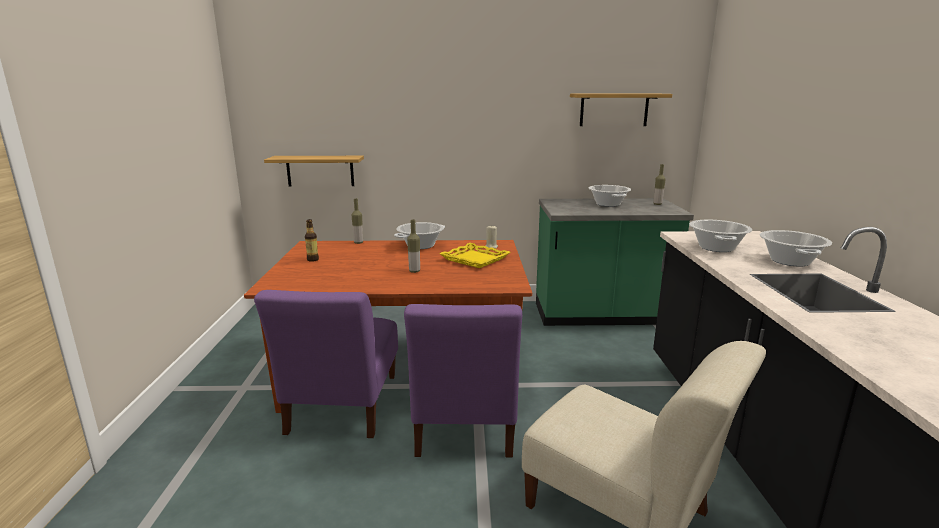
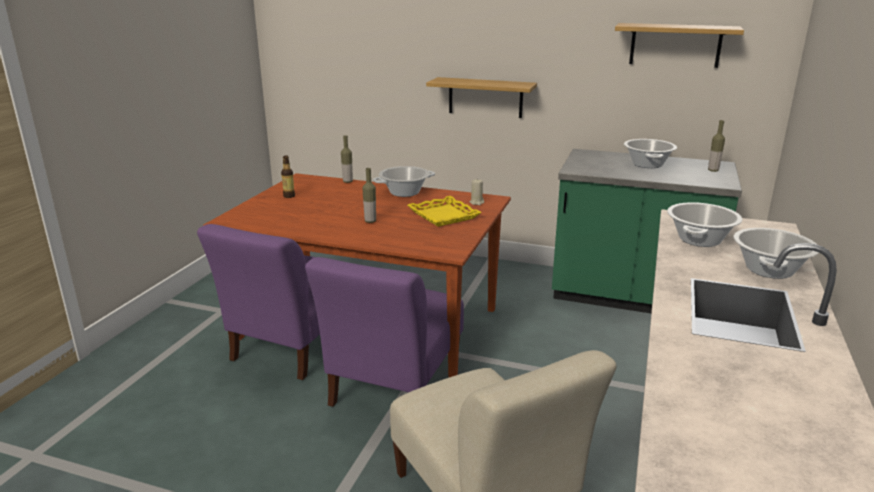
camera: 20 degrees right, 5 degrees up
shelf [264,156,364,187] -> shelf moved to [426,77,537,118]

